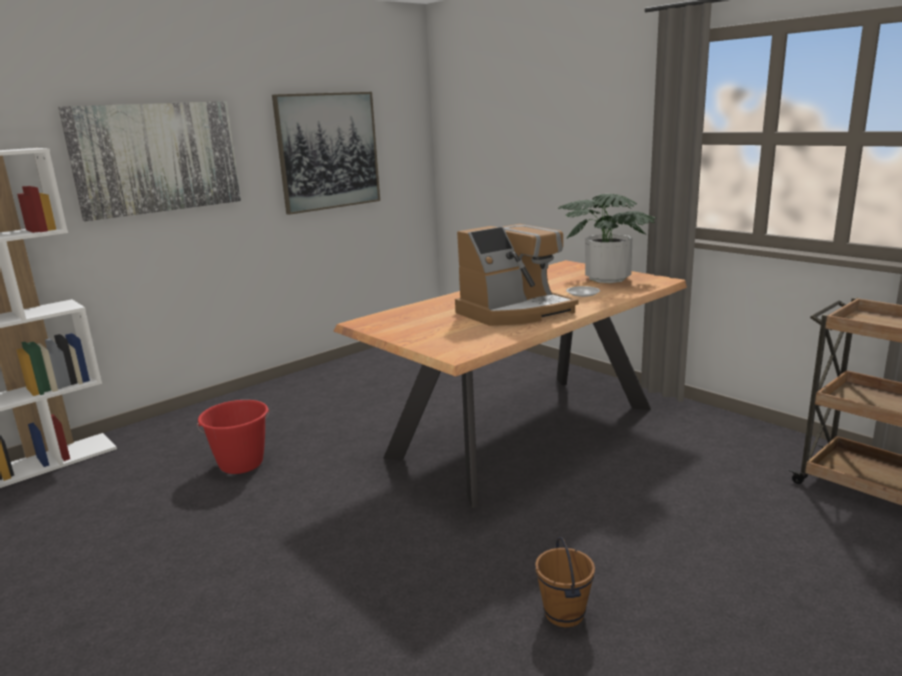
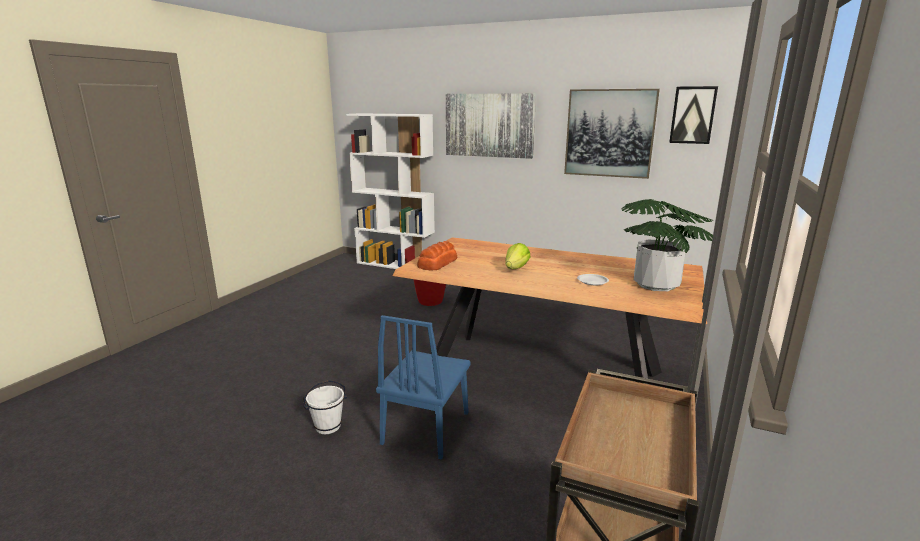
camera: 65 degrees right, 0 degrees up
coffee machine [455,224,579,326] -> lettuce [505,243,531,269]
brown bucket [535,537,595,627] -> white bucket [303,380,347,434]
none -> blue chair [376,315,471,460]
none -> bread [417,241,457,271]
none -> picture [669,86,718,144]

